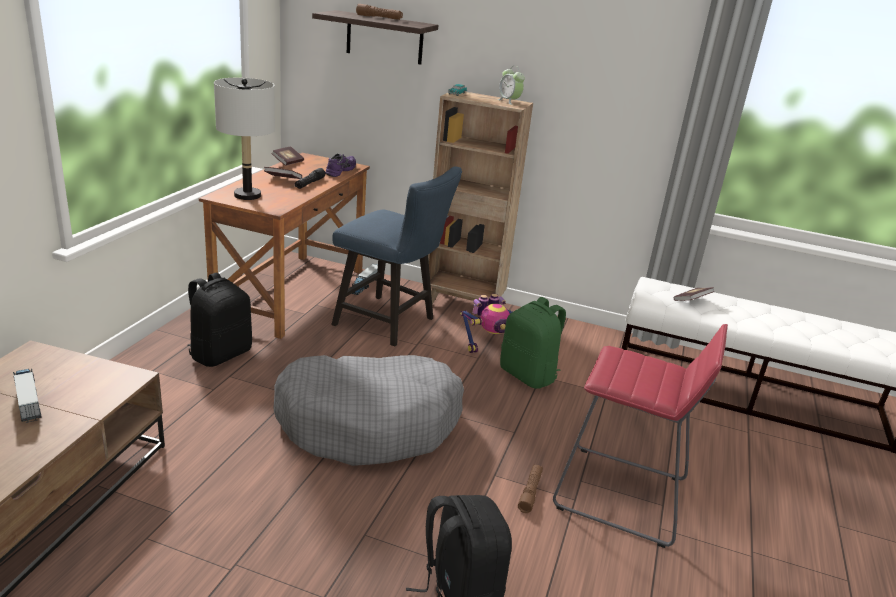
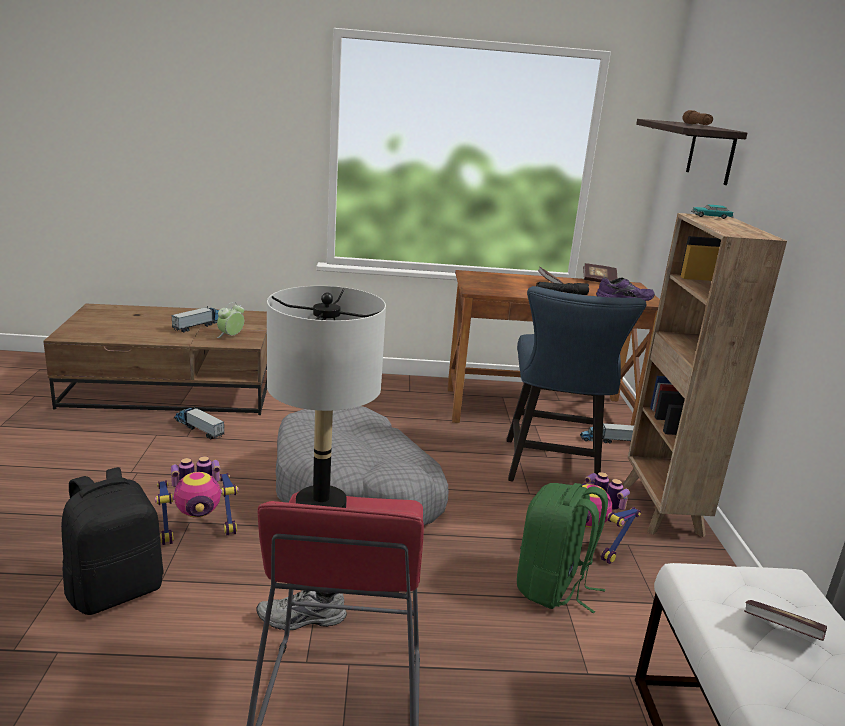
camera: 70 degrees right, 5 degrees down
black backpack [187,272,252,367] -> none
grey table lamp [214,78,275,200] -> grey table lamp moved to [267,286,386,508]
alarm clock [497,66,525,105] -> alarm clock moved to [217,302,244,338]
brown flashlight [518,464,543,513] -> grey shoe [256,590,347,630]
none -> toy robot [155,456,239,545]
none -> toy truck [174,406,224,439]

